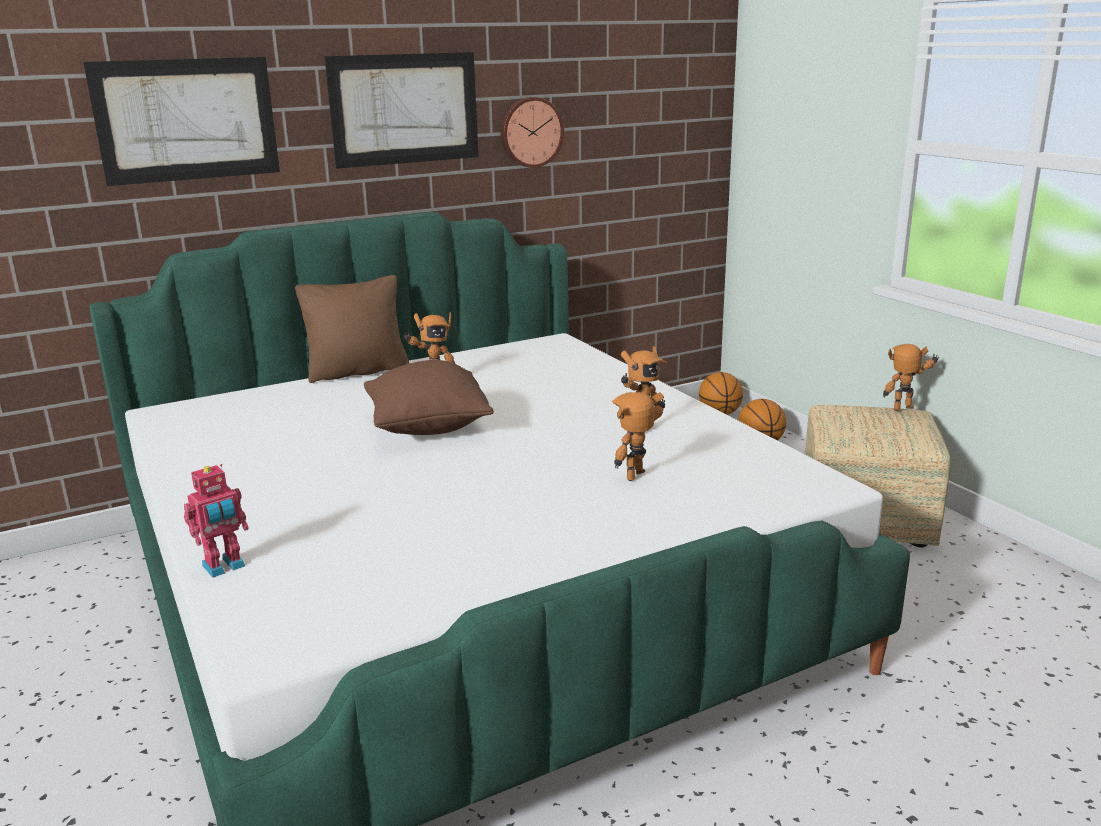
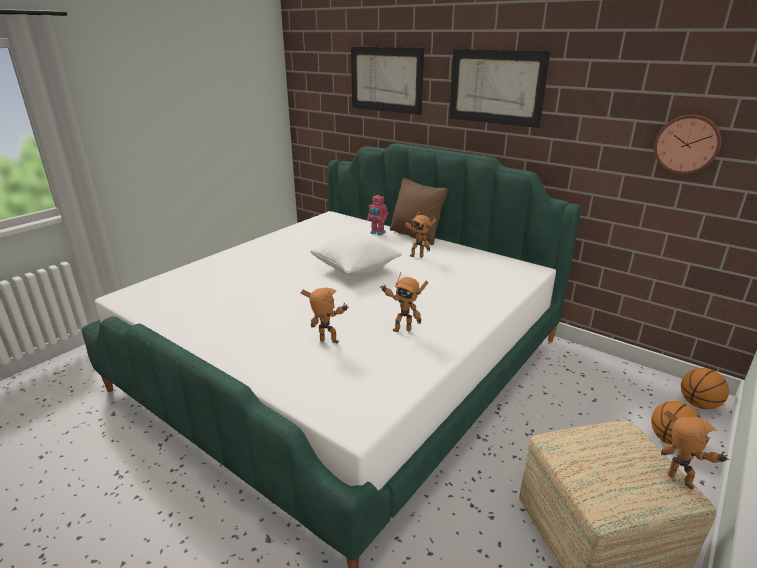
camera: 65 degrees right, 5 degrees up
toy robot [184,464,249,578] -> toy robot moved to [367,195,388,236]
brown pillow [364,360,494,435] -> white pillow [310,232,402,276]
wall clock [500,97,564,168] -> wall clock moved to [654,115,722,174]

